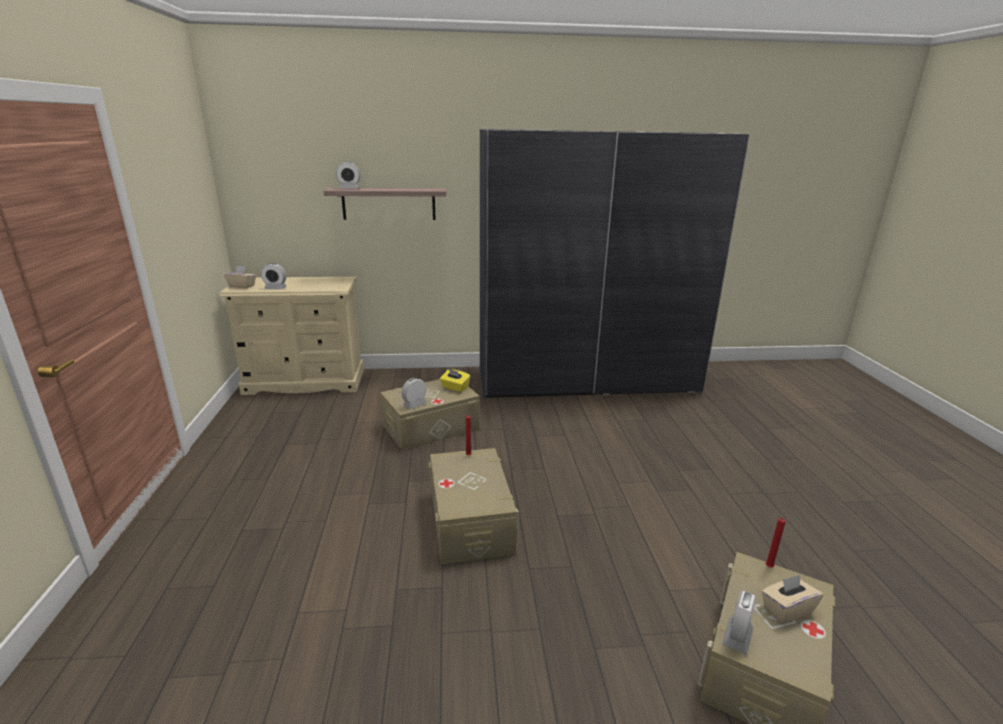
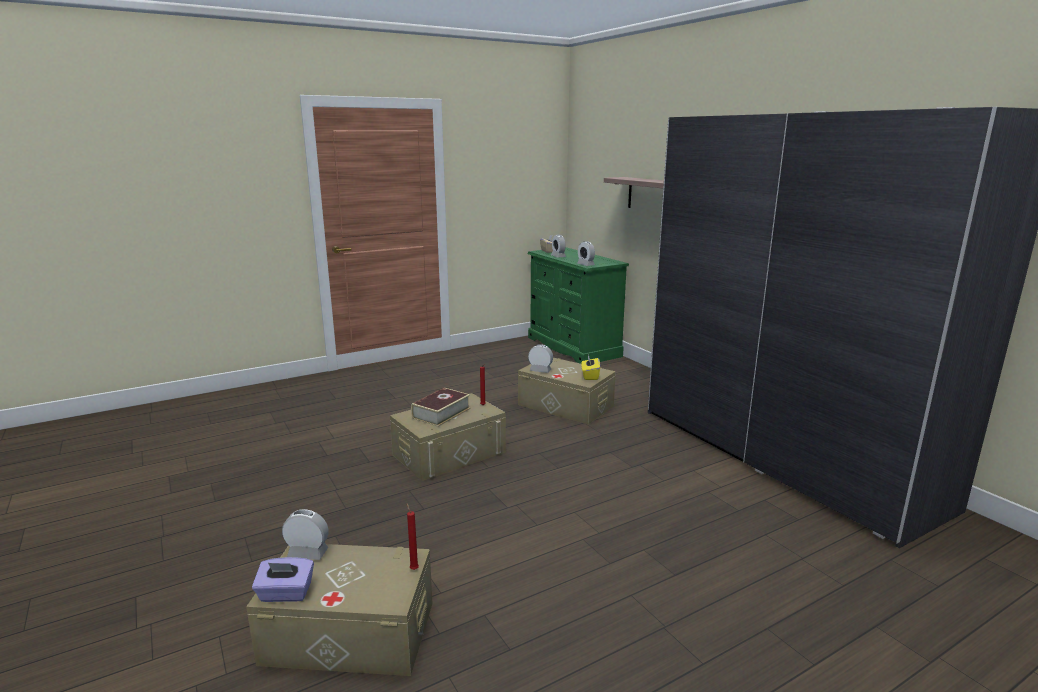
camera: 65 degrees right, 5 degrees down
beige dresser [220,277,364,395] -> green dresser [528,247,629,364]
alarm clock [336,162,360,189] -> alarm clock moved to [577,241,595,266]
beige tissue box [762,575,823,623] -> none
none -> purple tissue box [252,557,314,602]
none -> book [411,388,470,427]

